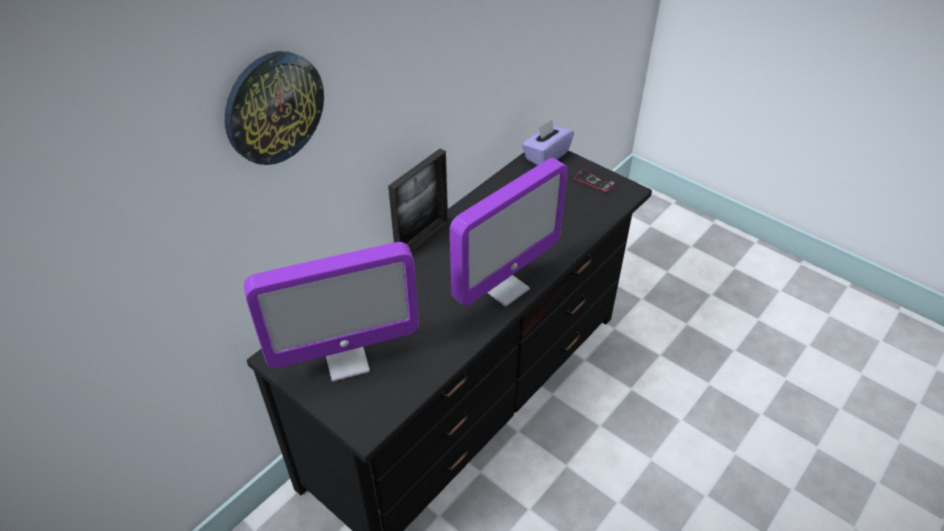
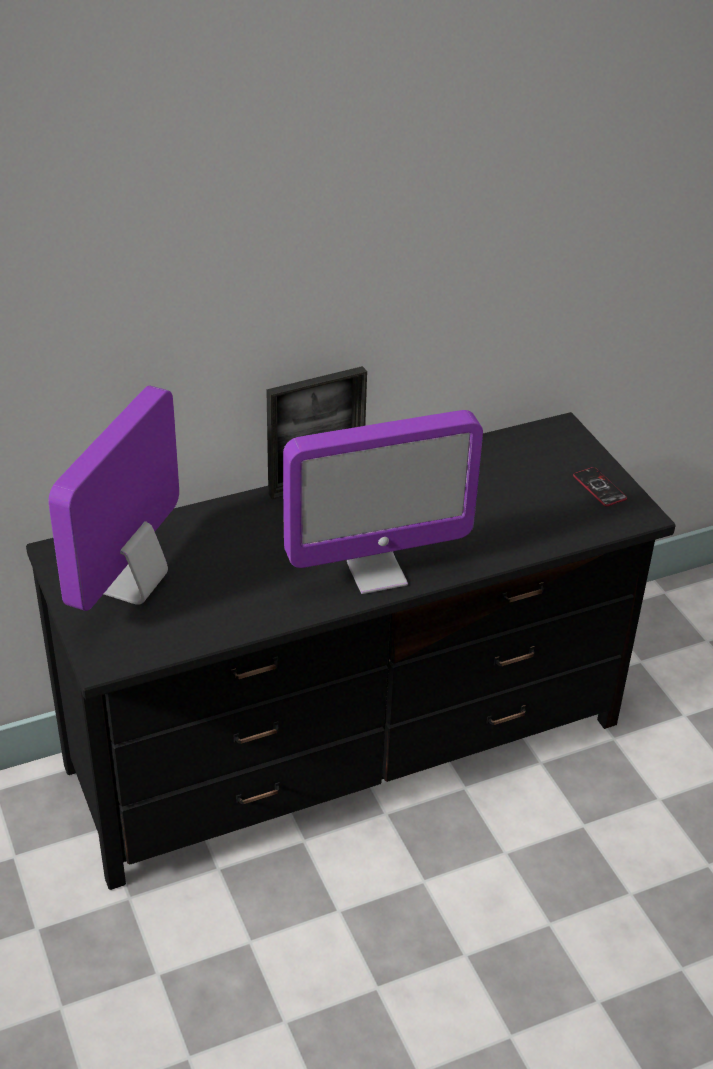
camera: 25 degrees right, 5 degrees down
wall clock [225,51,324,165] -> none
monitor [244,242,419,382] -> monitor turned 105 degrees clockwise [48,386,179,611]
purple tissue box [522,119,574,165] -> none

